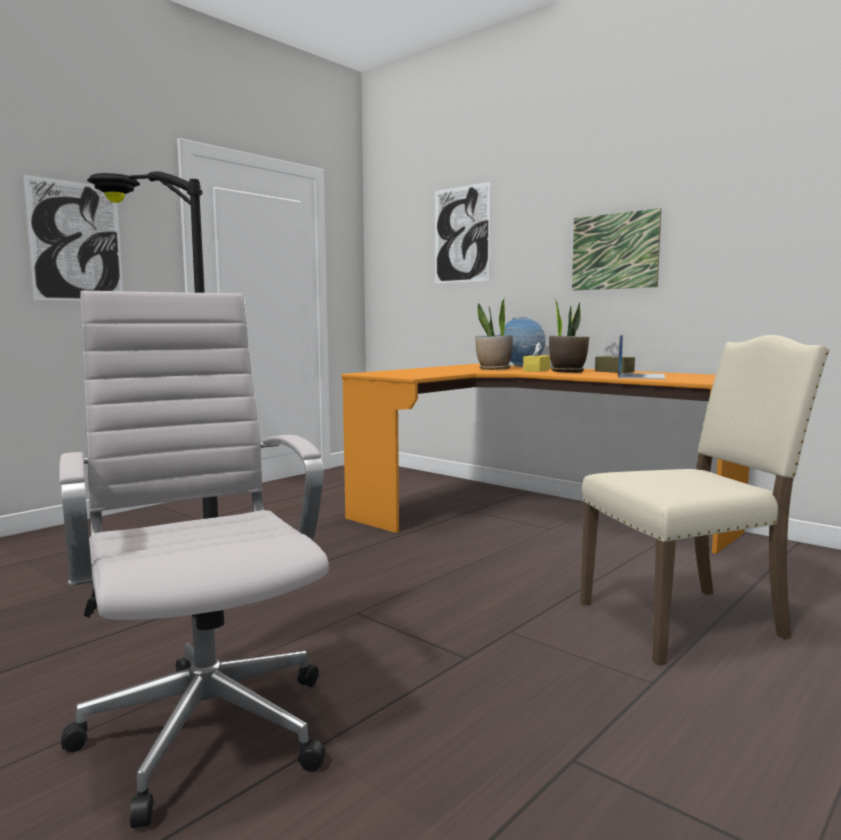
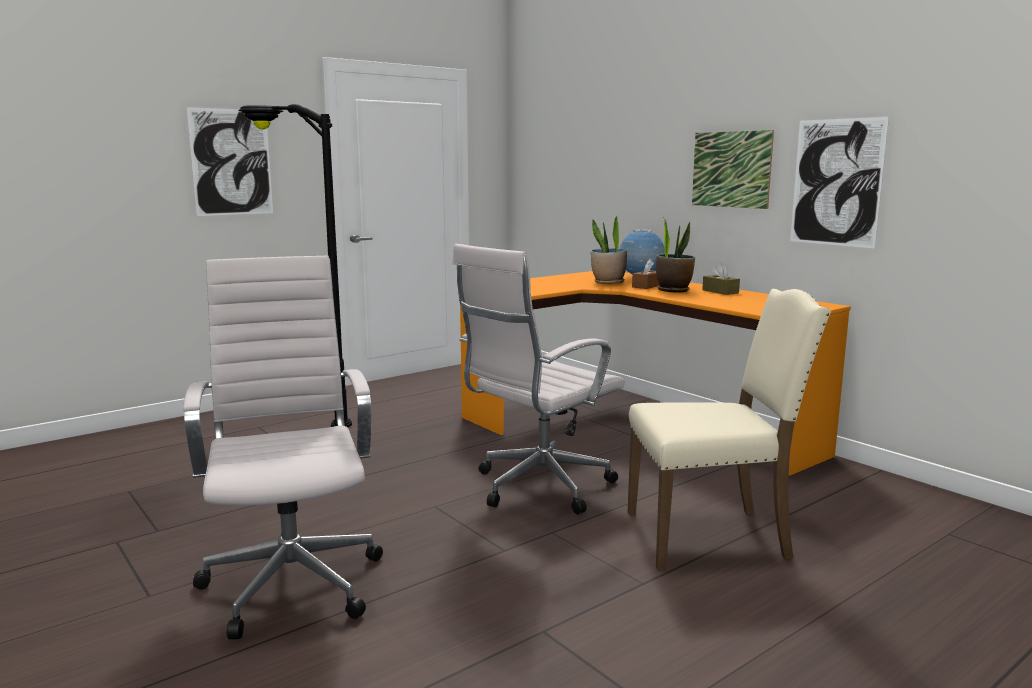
camera: 10 degrees right, 5 degrees up
picture [435,182,491,284] -> picture moved to [790,117,889,249]
yellow tissue box [523,342,550,372] -> brown tissue box [632,259,659,289]
laptop [618,335,665,379] -> none
none -> white office chair [452,244,625,514]

